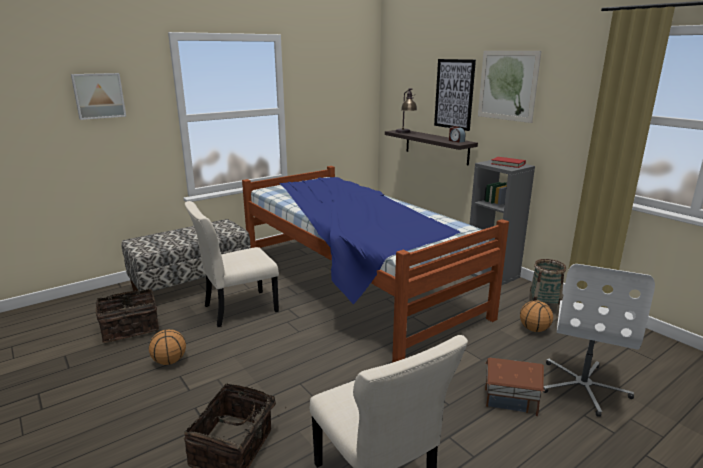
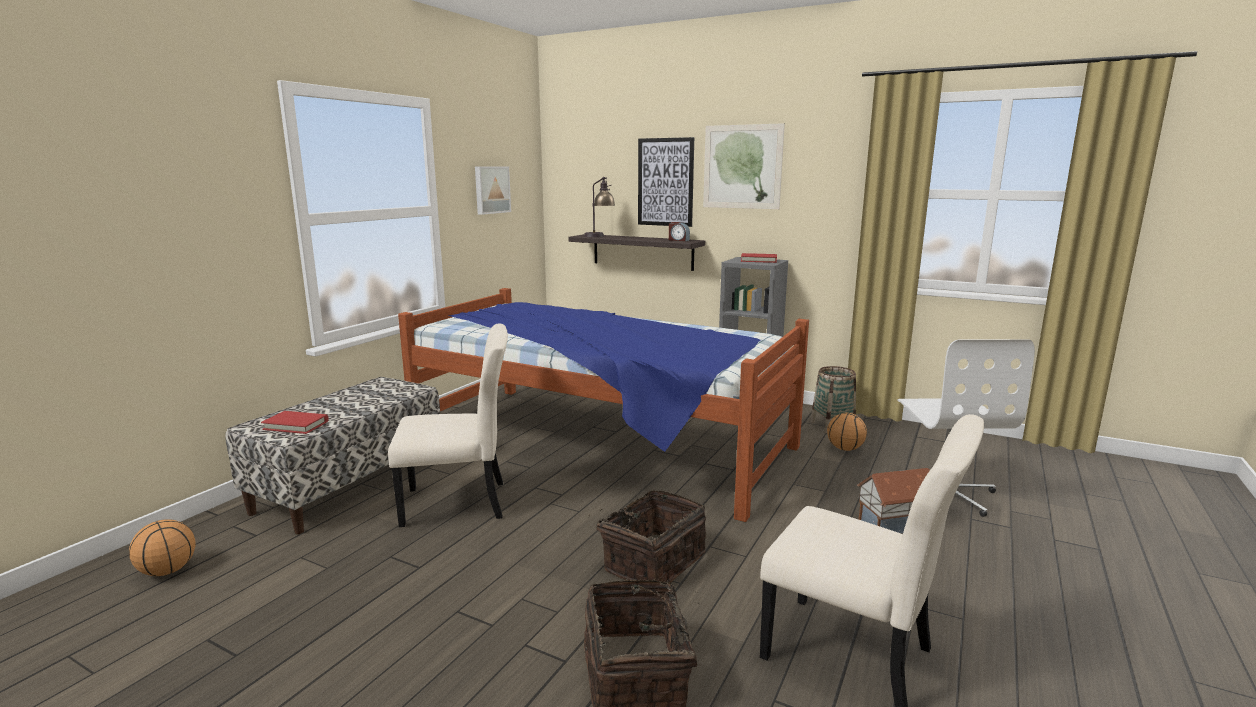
camera: 25 degrees left, 5 degrees down
picture [71,73,126,120] -> picture moved to [475,166,511,215]
basket [96,289,159,343] -> basket moved to [589,490,706,582]
basketball [149,329,186,365] -> basketball moved to [129,519,196,576]
beige chair [185,201,279,327] -> beige chair turned 135 degrees counterclockwise [388,323,508,527]
none -> red book [261,411,329,434]

